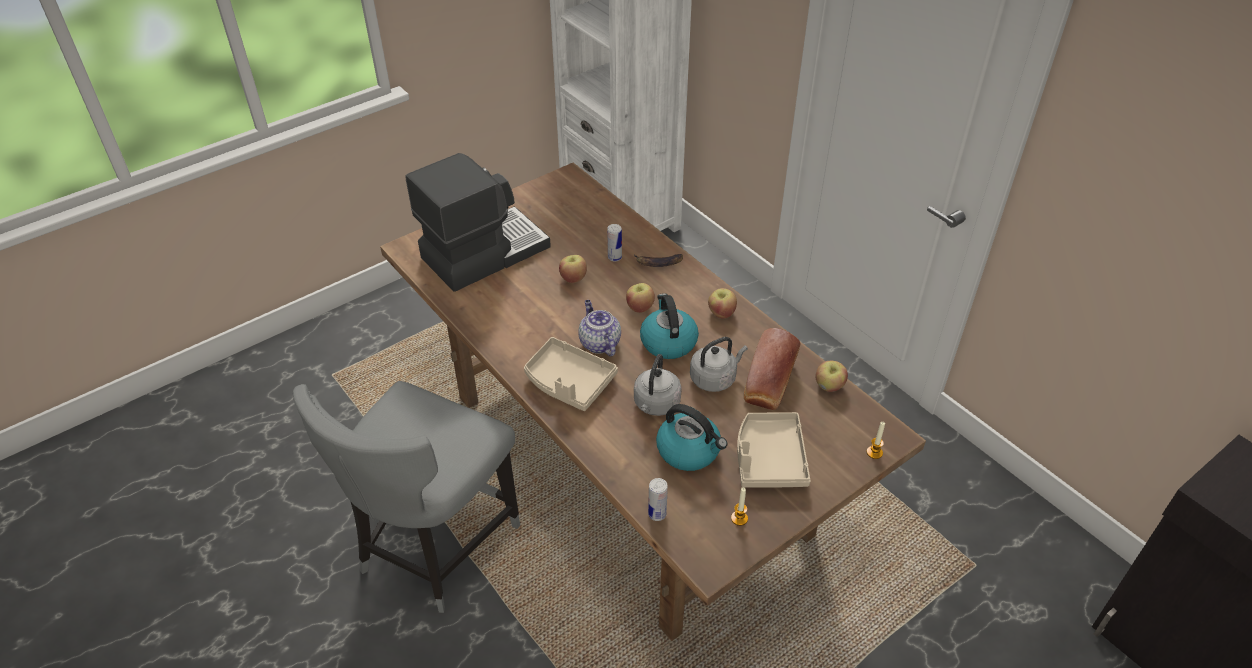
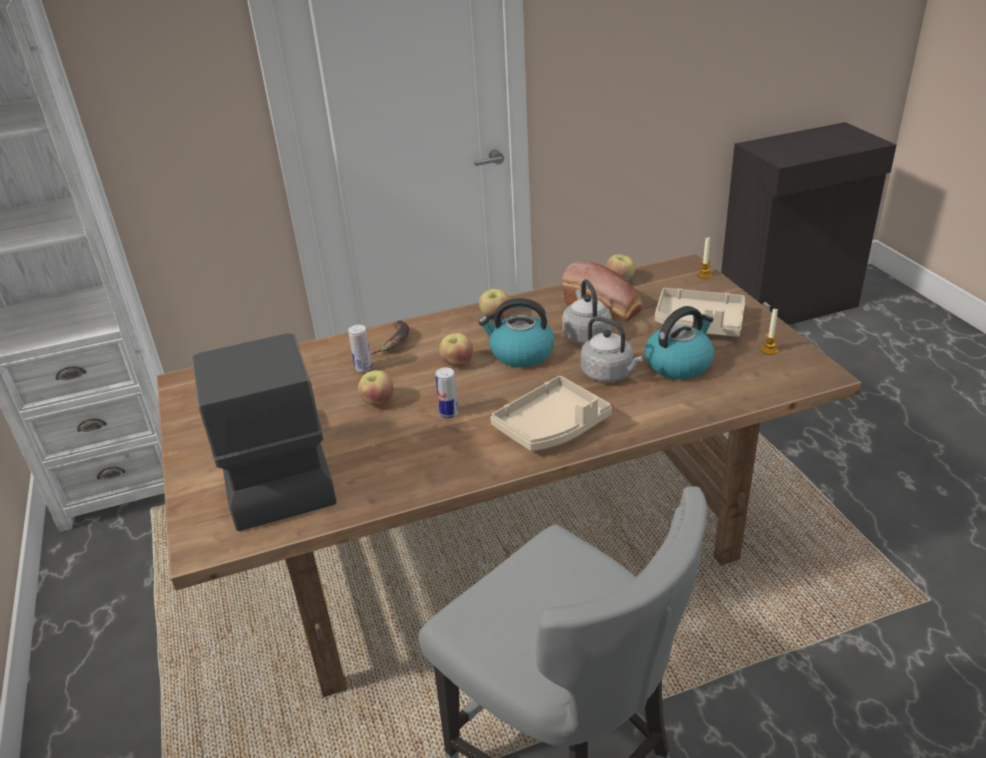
camera: 70 degrees left, 10 degrees down
teapot [578,300,621,357] -> none
can [648,478,668,521] -> can moved to [435,367,458,418]

